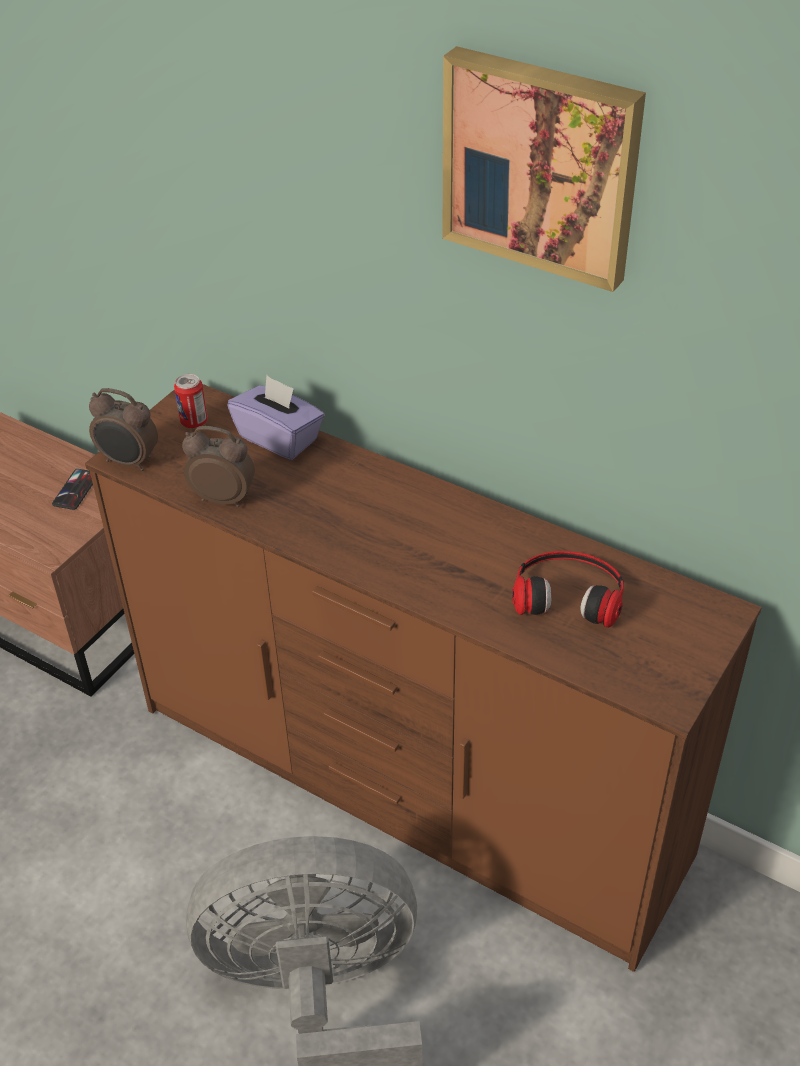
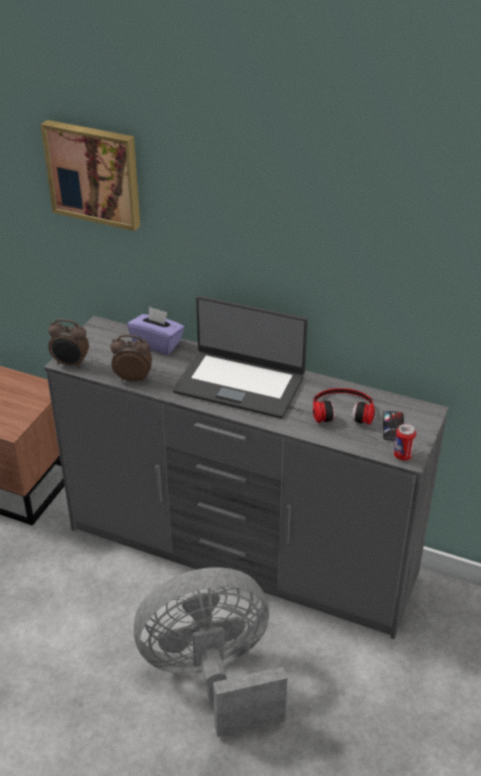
camera: 10 degrees left, 5 degrees down
phone [52,469,93,510] -> phone moved to [383,411,404,441]
brown dresser [85,384,762,972] -> grey dresser [44,316,449,639]
can [174,374,208,428] -> can moved to [394,424,416,460]
picture [443,46,646,292] -> picture moved to [41,120,141,231]
none -> laptop [173,296,308,418]

